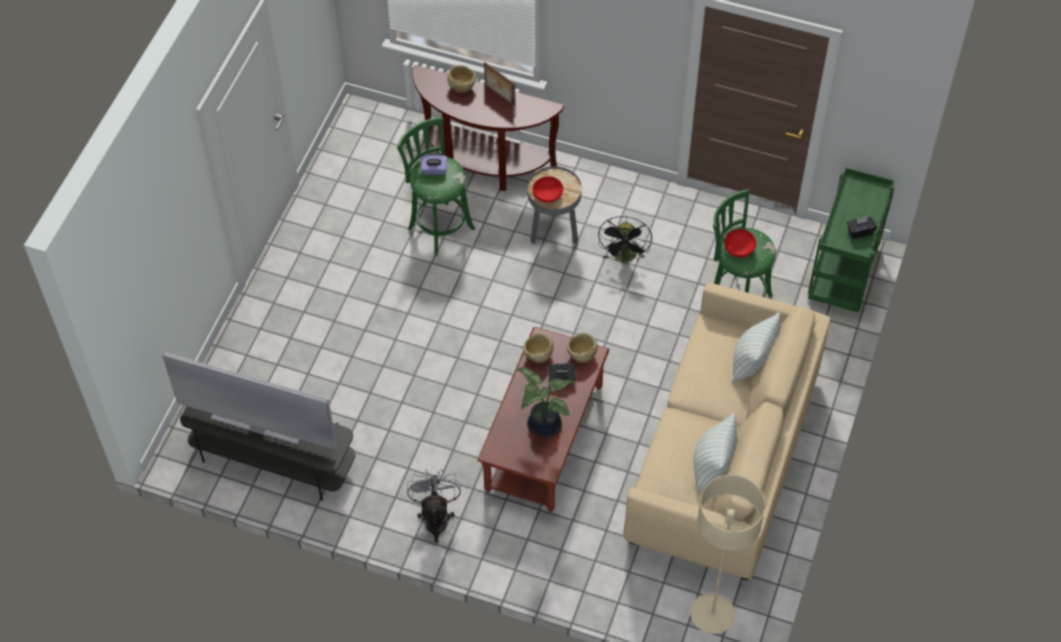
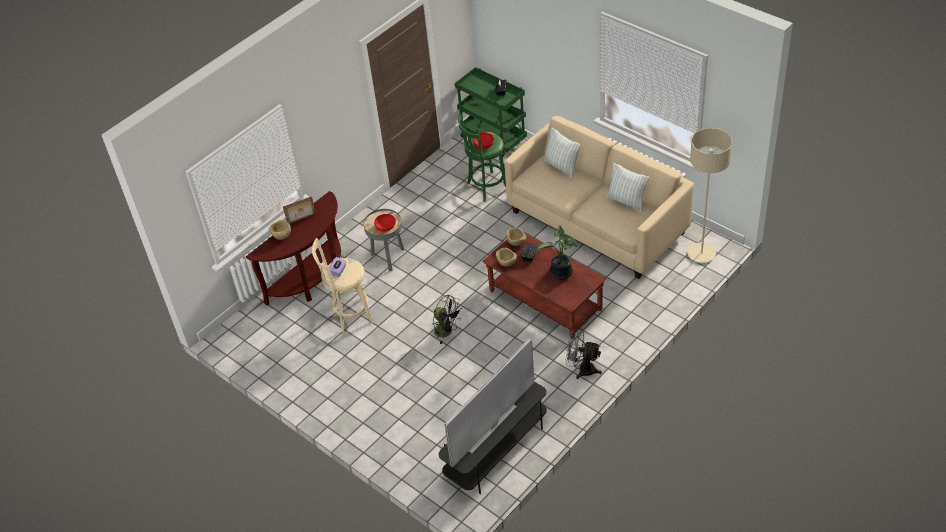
camera: 65 degrees left, 10 degrees down
green stool [397,117,475,256] -> beige stool [312,238,374,332]
black fan [598,216,652,262] -> black fan moved to [433,295,462,344]

